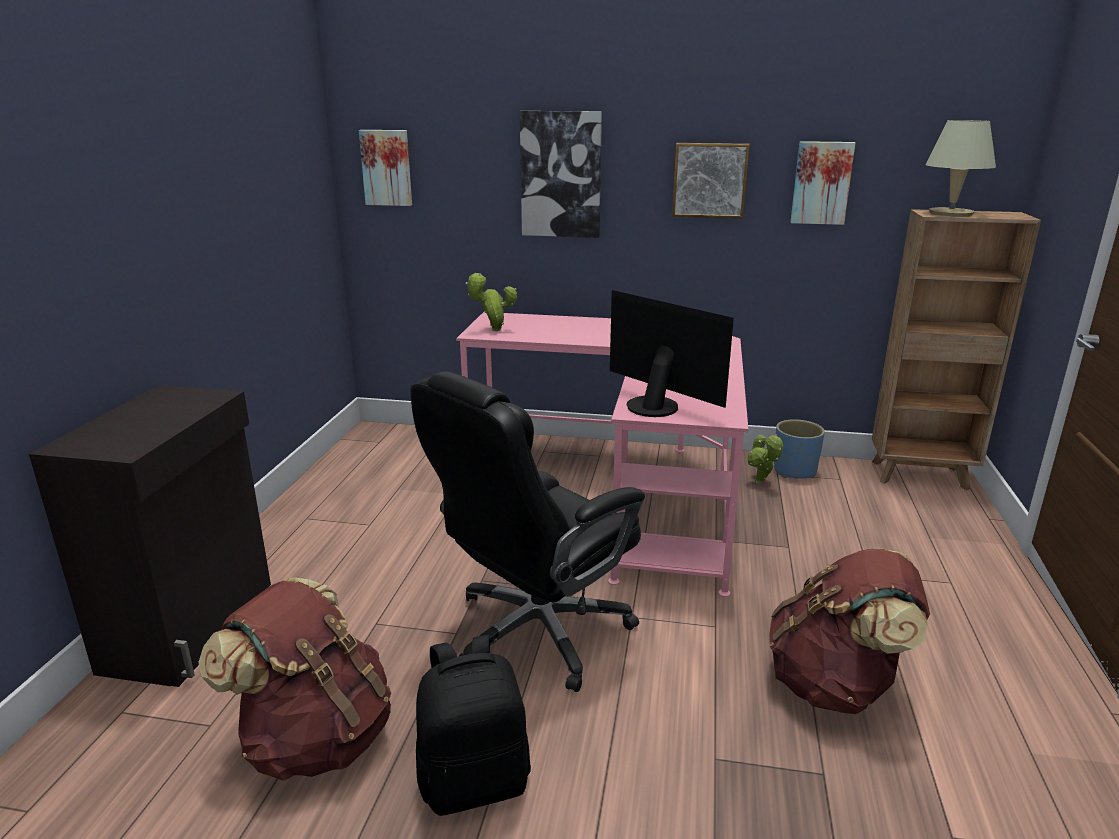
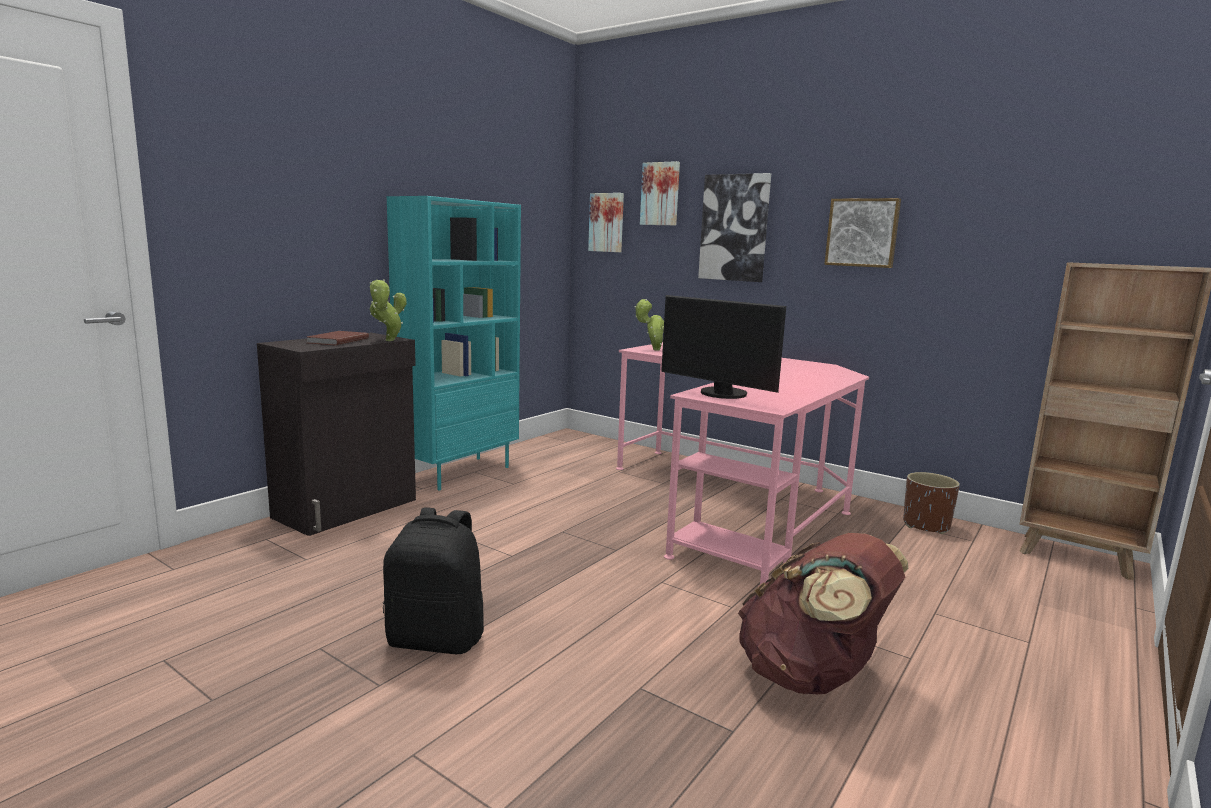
camera: 25 degrees right, 10 degrees down
brown backpack [198,578,391,781] -> none
black office chair [410,371,645,692] -> none
monitor [610,290,734,417] -> monitor turned 150 degrees clockwise [661,295,786,399]
potted plant [747,434,783,483] -> potted plant moved to [370,279,407,341]
blue planter [774,419,825,479] -> brown planter [903,472,960,534]
picture [790,141,855,225] -> picture moved to [640,161,680,225]
beige table lamp [925,120,996,216] -> none
none -> brown book [307,331,369,346]
none -> turquoise bookcase [387,196,521,491]

